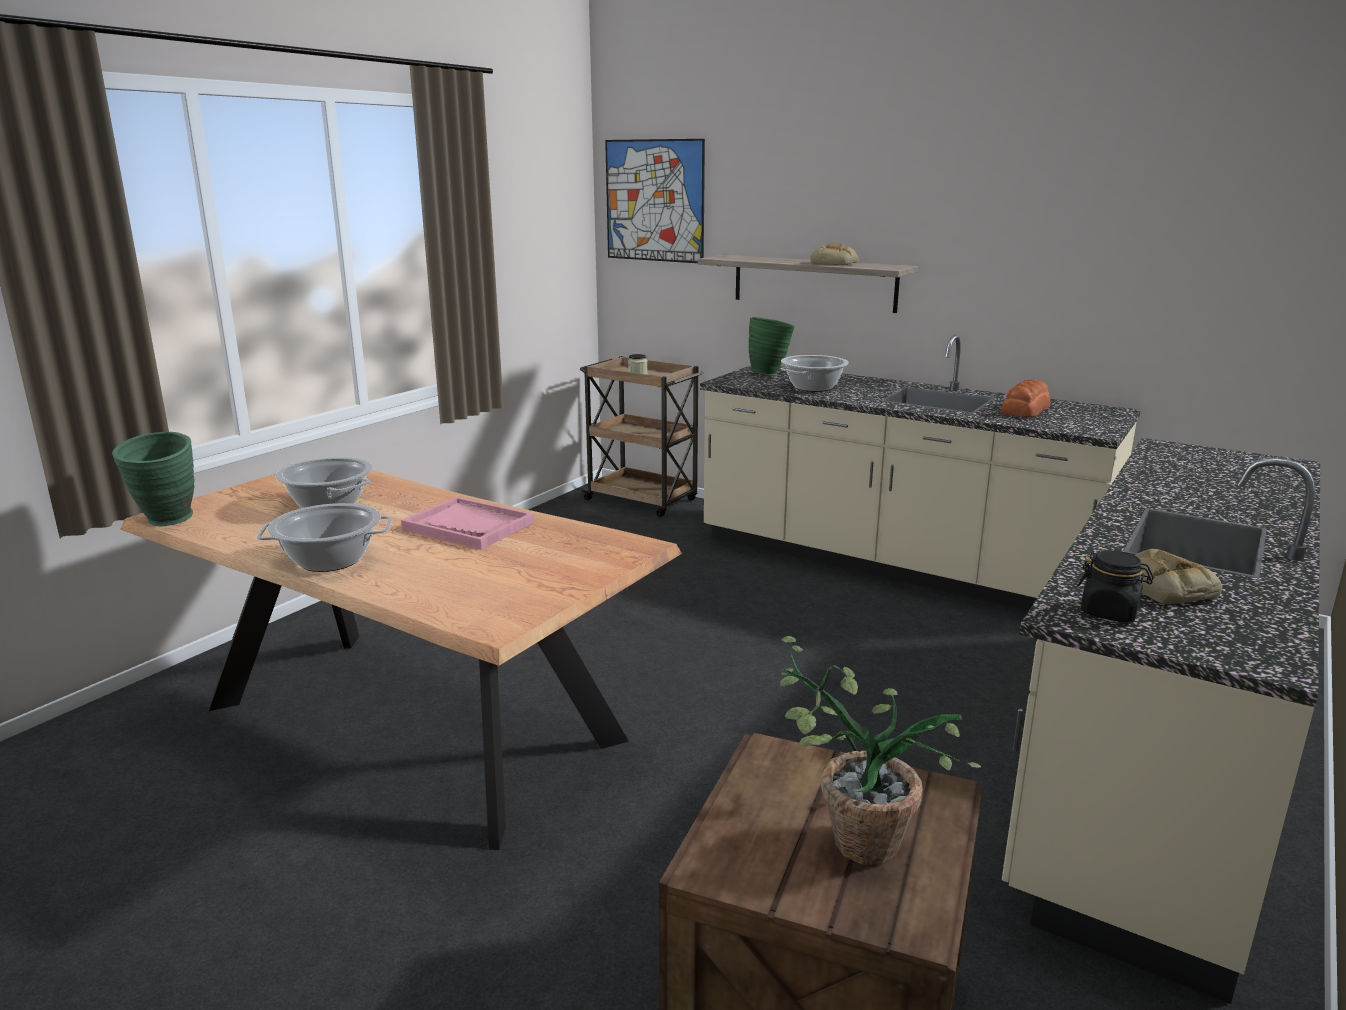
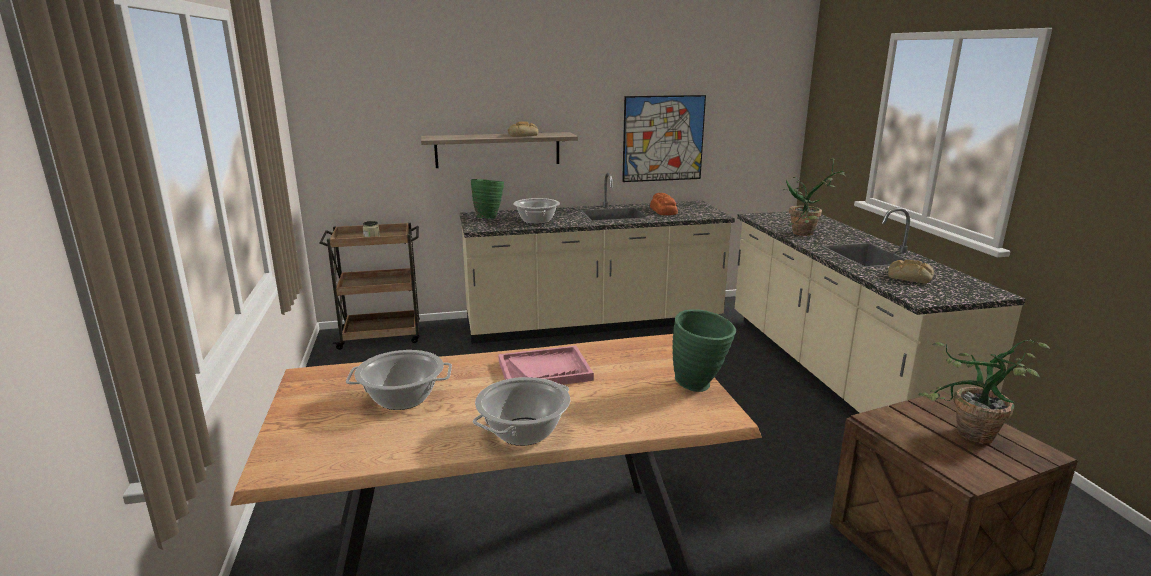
camera: 45 degrees left, 0 degrees up
green vase [112,432,195,526] -> green vase moved to [672,310,736,392]
picture [605,139,705,263] -> picture moved to [622,95,706,182]
black jar [1077,550,1154,622] -> none
none -> potted plant [783,158,845,236]

